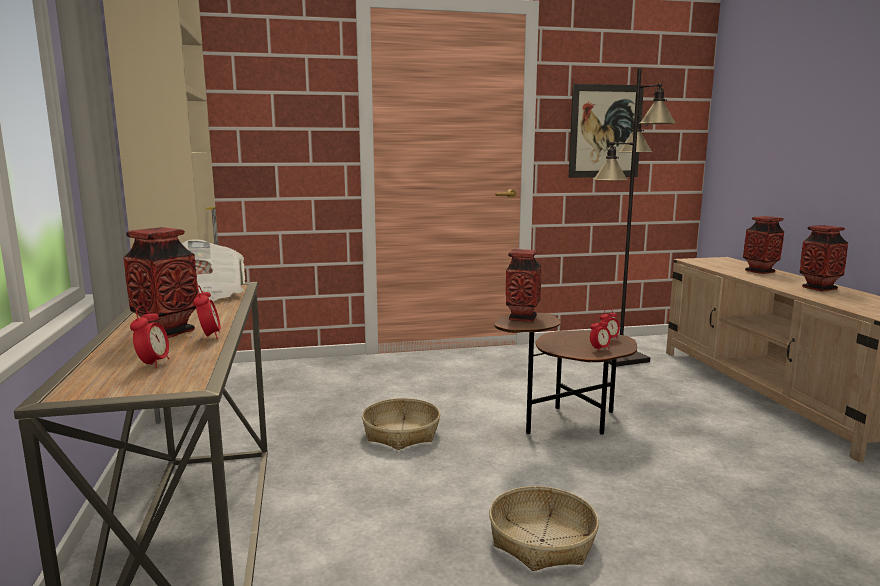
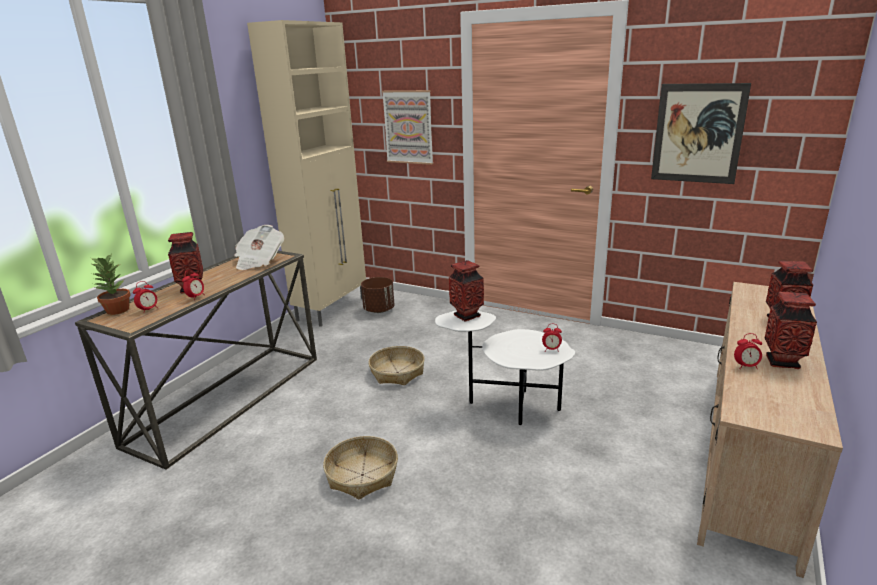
camera: 40 degrees right, 10 degrees up
brown side table [494,313,637,435] -> white side table [435,310,575,425]
alarm clock [590,316,611,352] -> alarm clock moved to [734,333,762,369]
black floor lamp [593,68,676,367] -> none
none -> potted plant [90,254,131,315]
none -> brown planter [361,277,395,313]
none -> picture [382,90,434,165]

